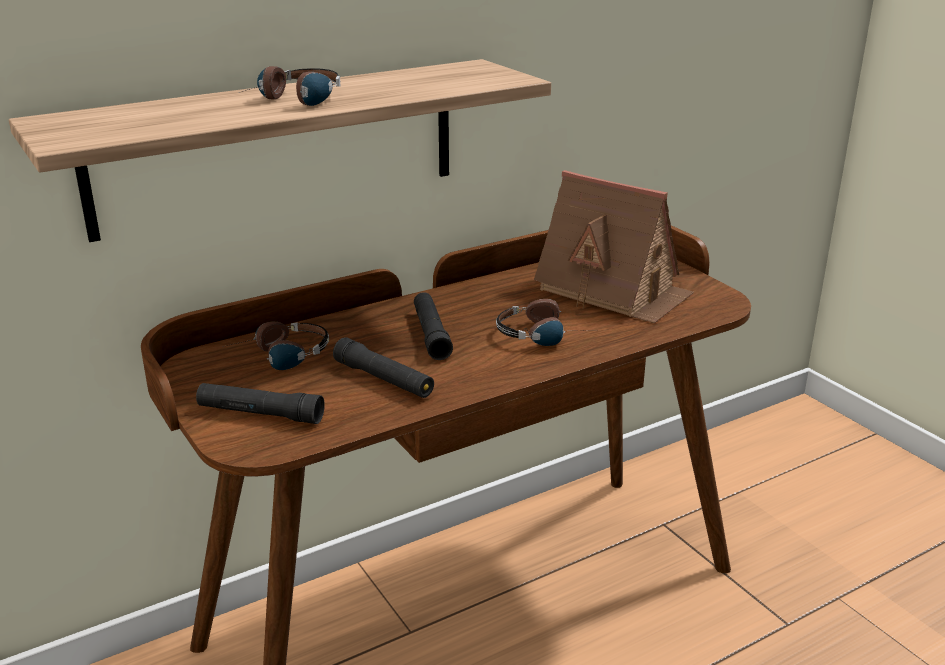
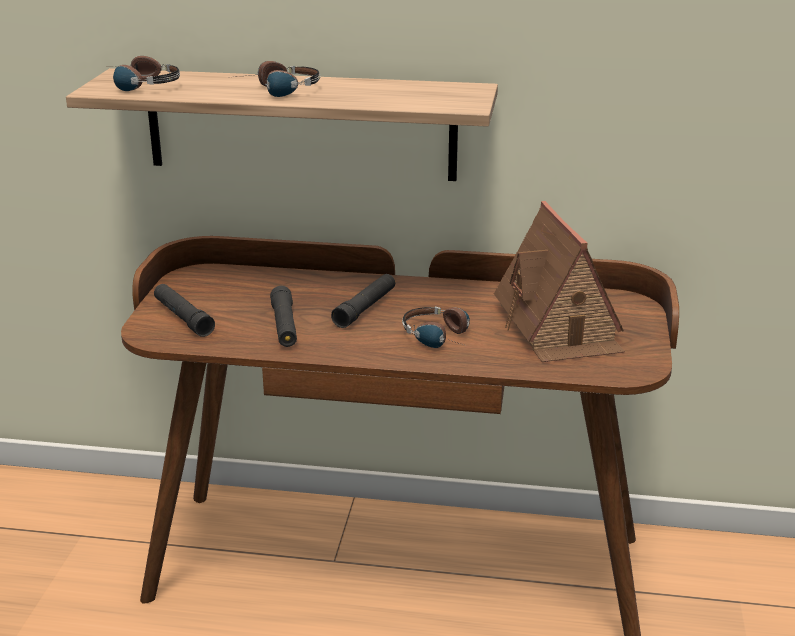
camera: 40 degrees right, 0 degrees up
headphones [223,321,329,370] -> headphones moved to [113,56,180,91]

